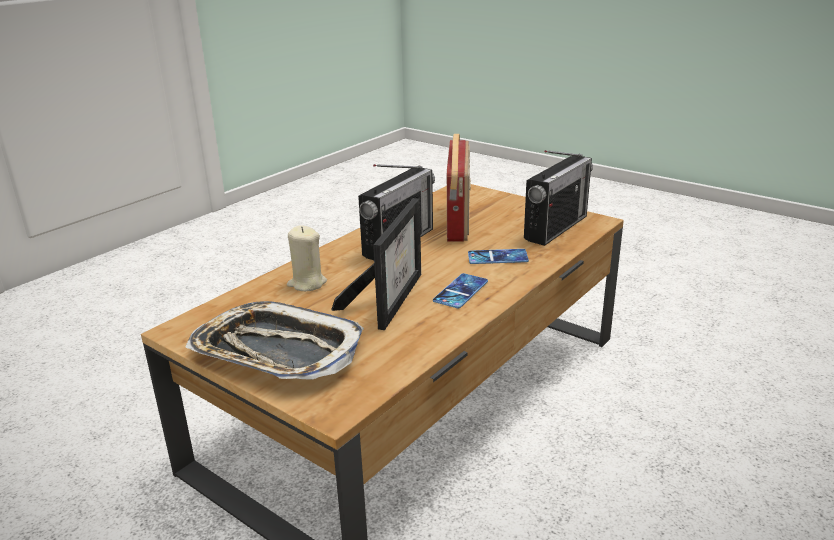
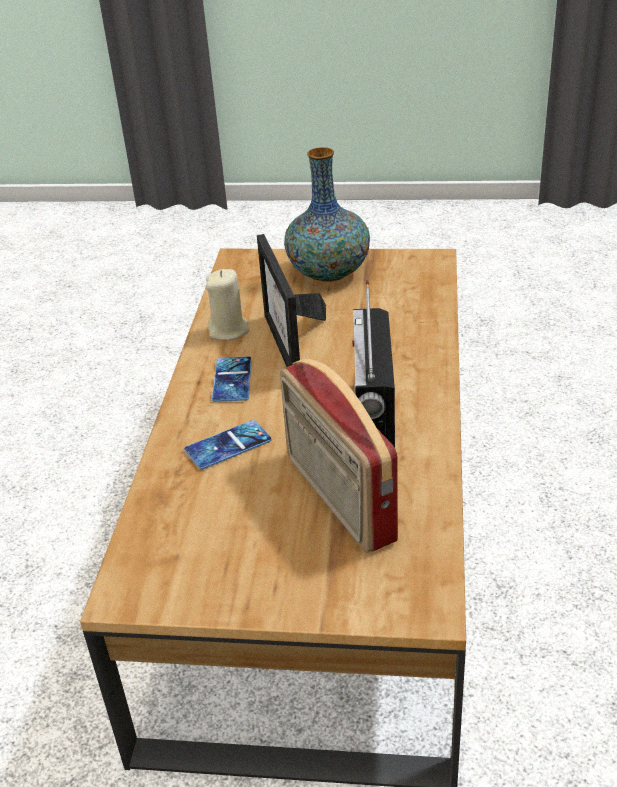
camera: 150 degrees right, 10 degrees up
tray [186,301,364,380] -> vase [284,147,370,282]
beige candle [287,225,327,291] -> beige candle moved to [206,269,250,340]
radio [524,150,593,246] -> none

